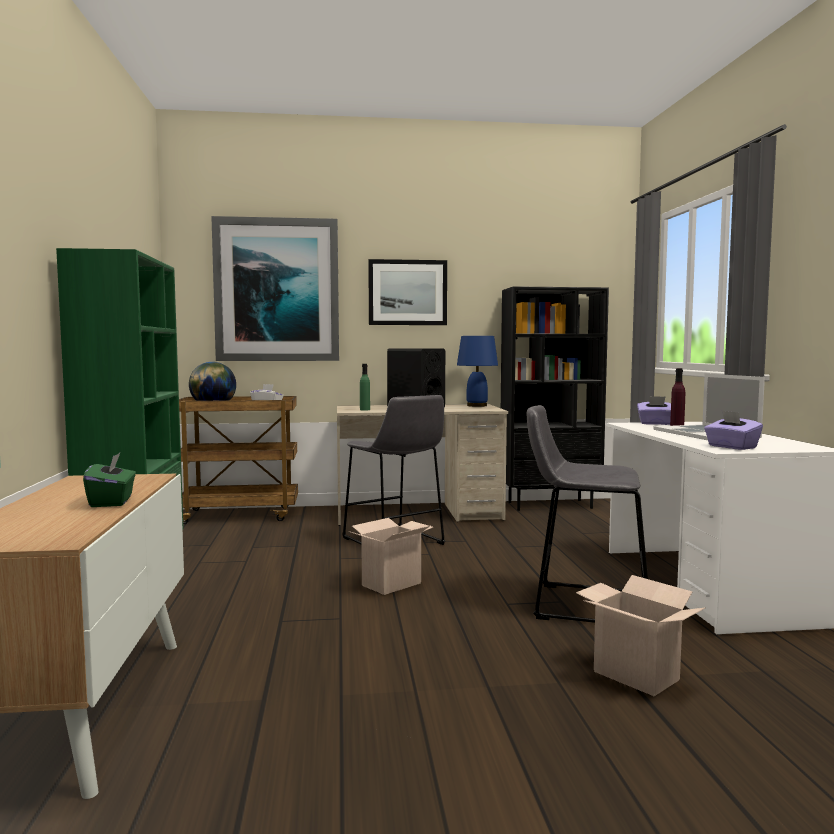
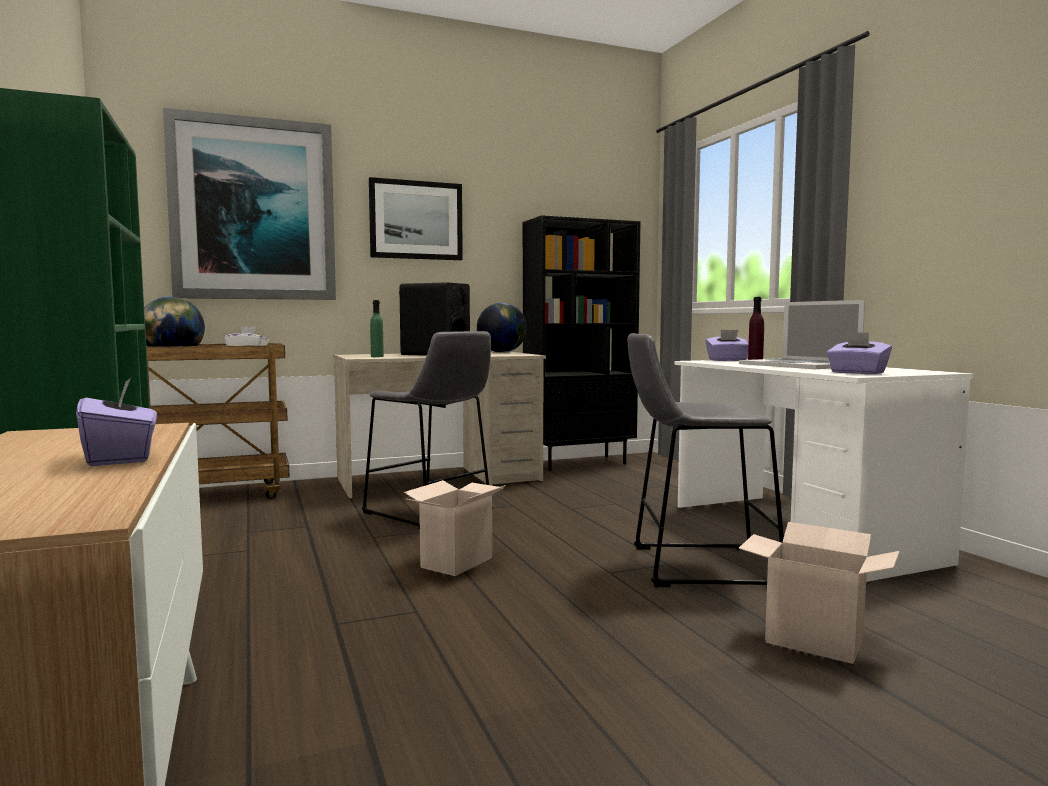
camera: 15 degrees left, 0 degrees up
green tissue box [83,452,136,507] -> purple tissue box [76,378,157,466]
blue table lamp [457,336,498,407] -> globe [477,303,527,353]

